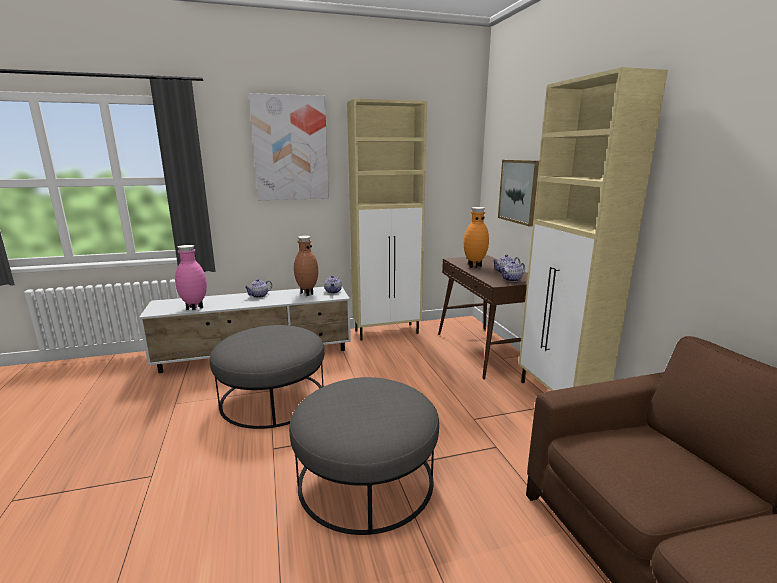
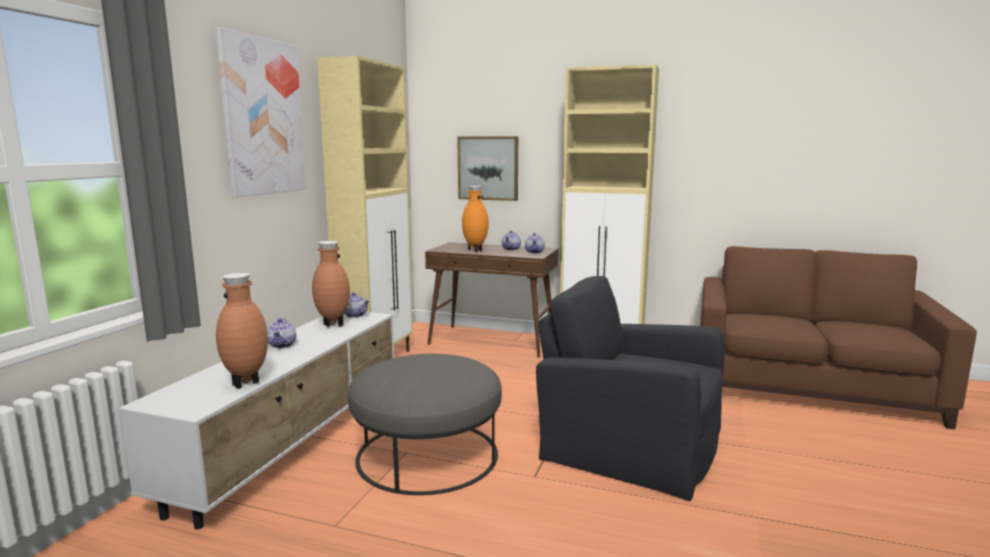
camera: 55 degrees left, 5 degrees down
pink vase [175,245,207,310] -> brown vase [216,273,268,389]
grey ottoman [289,377,439,535] -> black armchair [536,276,725,501]

